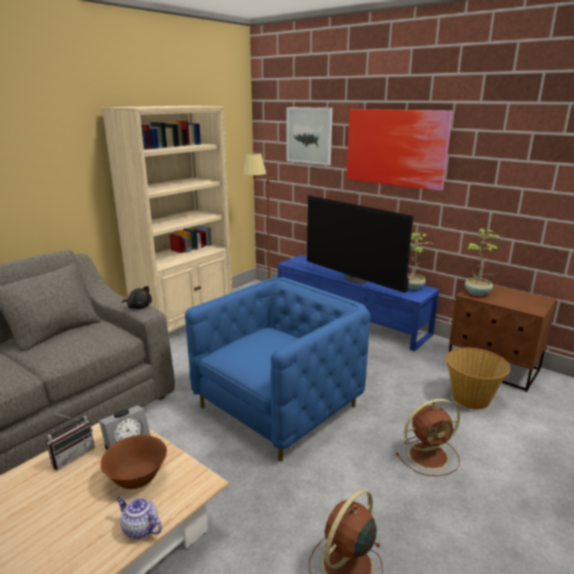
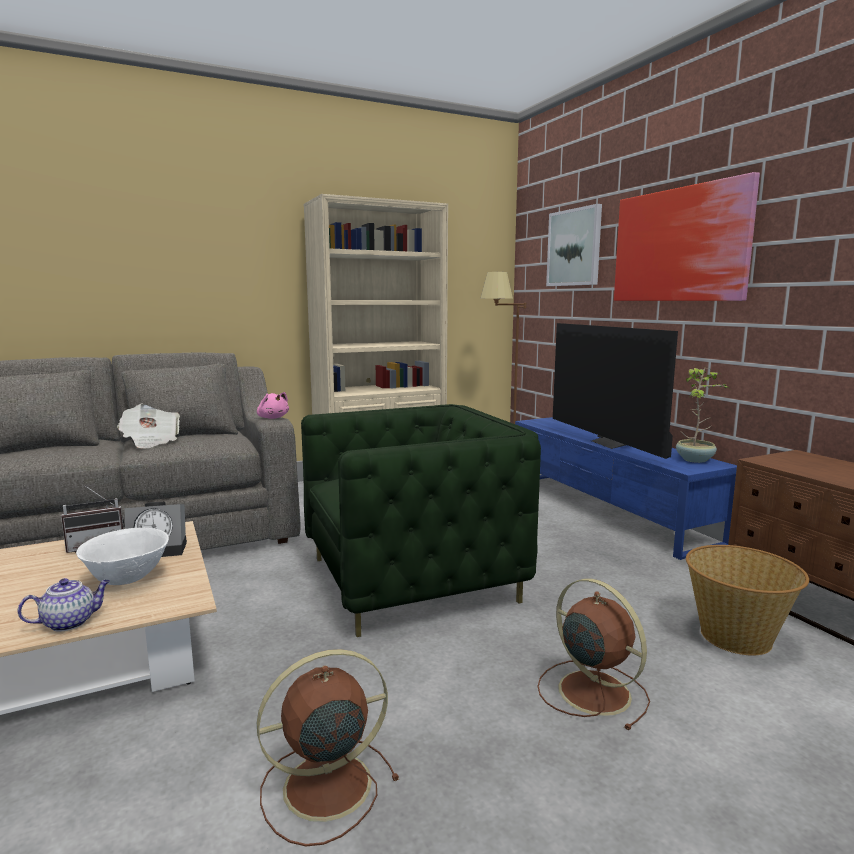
camera: 25 degrees right, 10 degrees down
brown bowl [101,435,167,489] -> white bowl [76,528,169,585]
teapot [116,496,162,539] -> teapot turned 90 degrees clockwise [18,578,110,632]
black plush toy [122,286,152,309] -> pink plush toy [257,392,289,419]
blue armchair [185,277,370,462] -> green armchair [301,404,541,637]
brown fan [395,399,460,476] -> brown fan turned 135 degrees counterclockwise [538,579,650,730]
potted plant [465,228,503,296] -> none
none -> newspaper [117,404,180,449]

